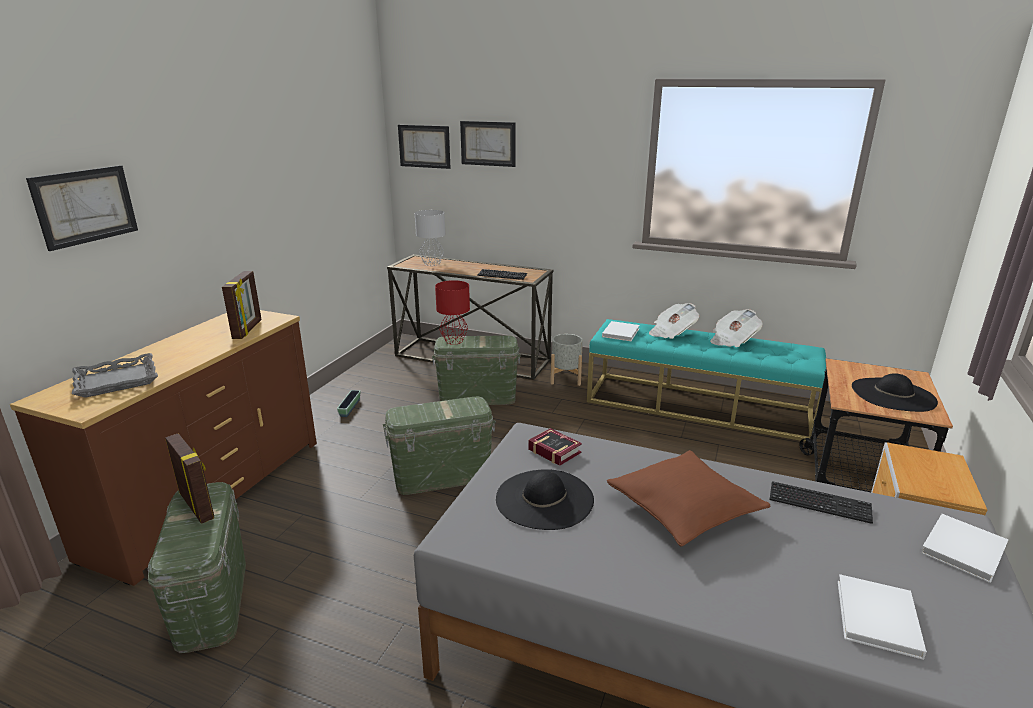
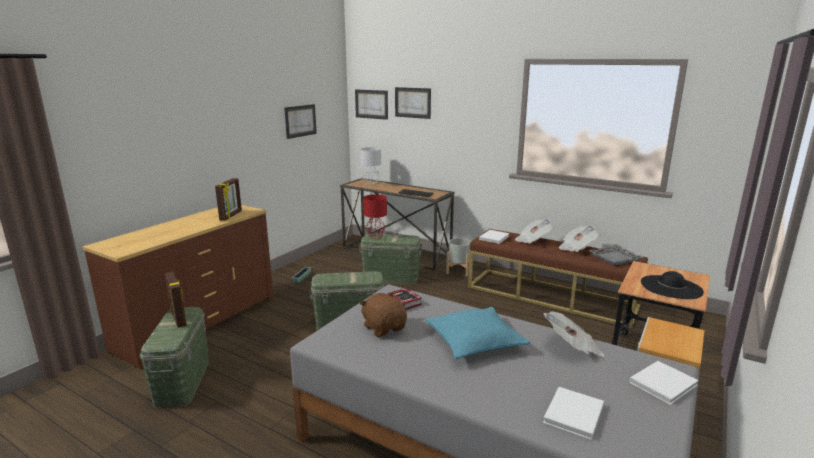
camera: 10 degrees right, 5 degrees down
picture [26,165,138,251] -> picture moved to [284,104,317,139]
grey tray [72,353,158,398] -> grey tray moved to [589,245,644,265]
black hat [496,469,594,530] -> brown plush toy [360,293,407,337]
turquoise bench [587,319,826,442] -> brown bench [468,229,648,328]
brown pillow [607,450,770,547] -> turquoise pillow [426,307,530,359]
keyboard [770,481,873,524] -> newspaper [544,311,605,357]

